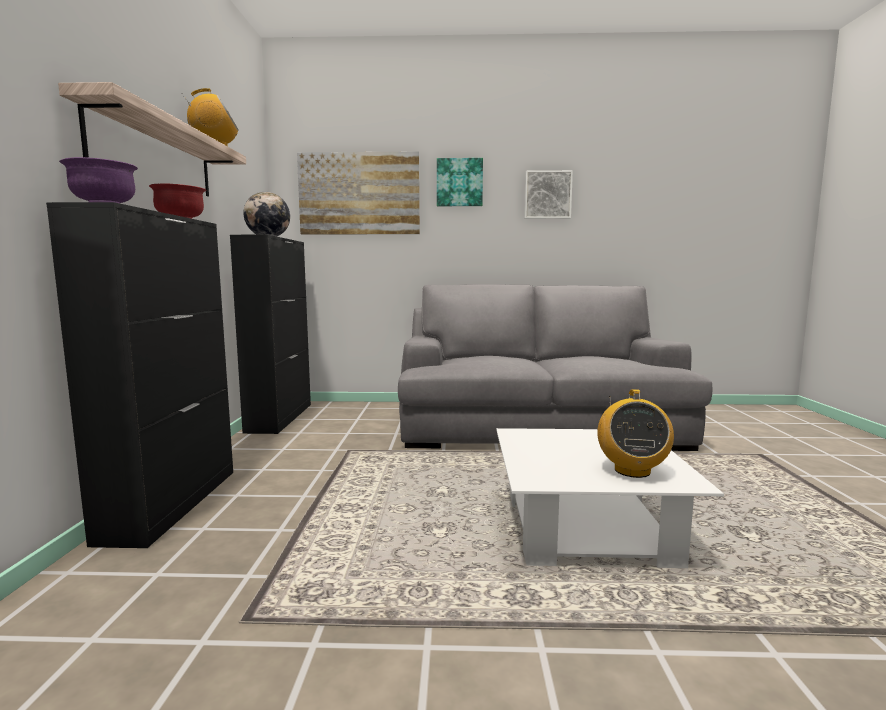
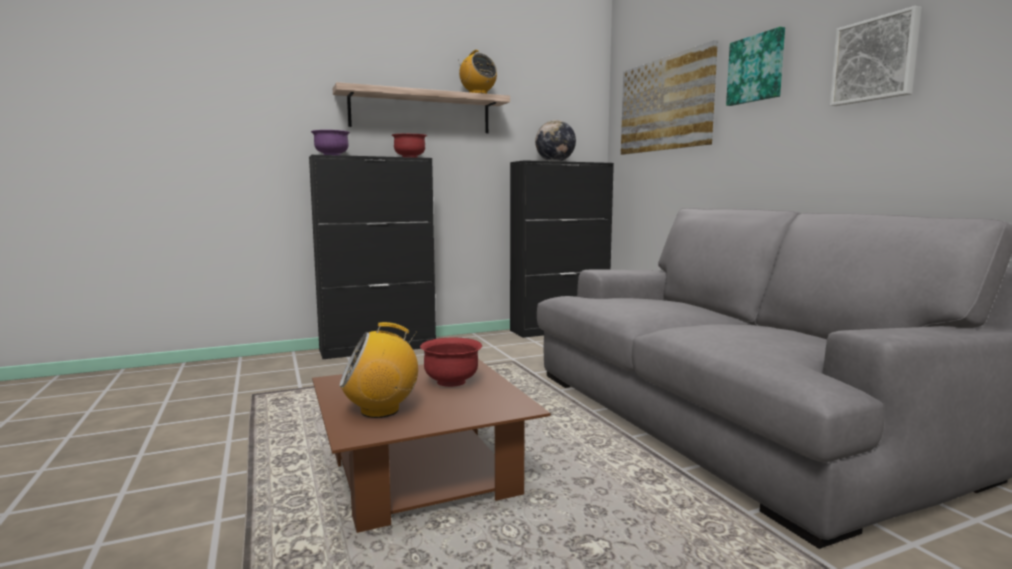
camera: 65 degrees right, 0 degrees up
white coffee table [496,428,724,568] -> brown coffee table [312,359,551,533]
none -> red bowl [420,338,482,387]

